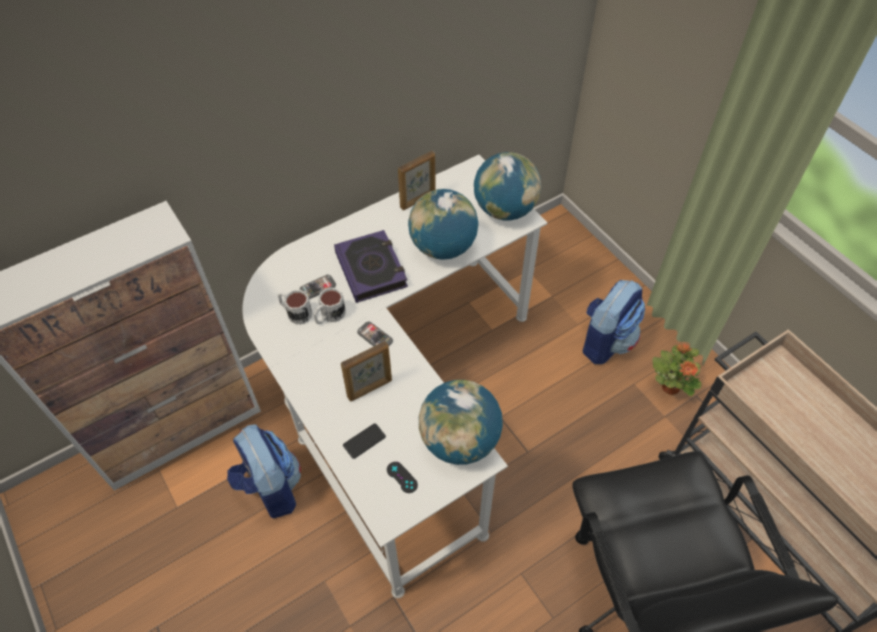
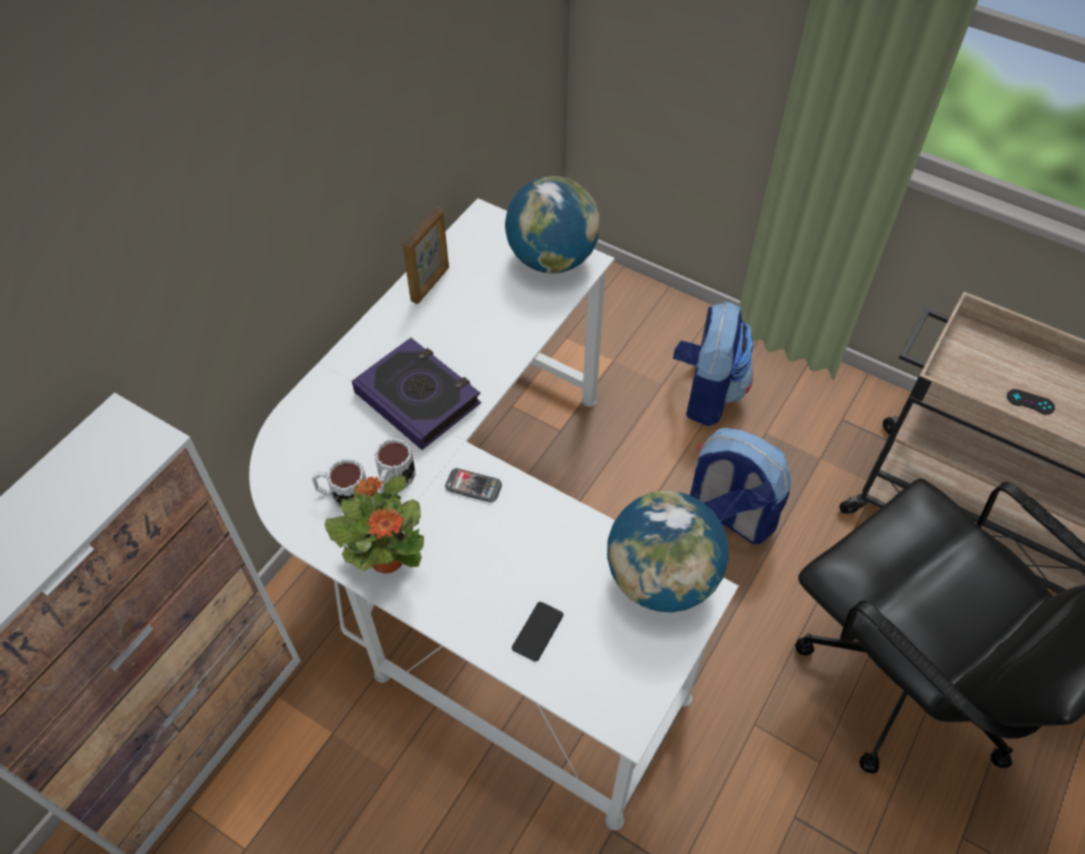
camera: 25 degrees left, 0 degrees up
backpack [227,424,301,519] -> backpack moved to [690,428,792,544]
phone [299,274,336,299] -> none
picture frame [341,341,392,401] -> none
black game controller [387,462,418,493] -> black game controller moved to [1007,389,1055,415]
globe [408,189,478,260] -> none
potted plant [652,344,702,396] -> potted plant moved to [325,475,424,574]

